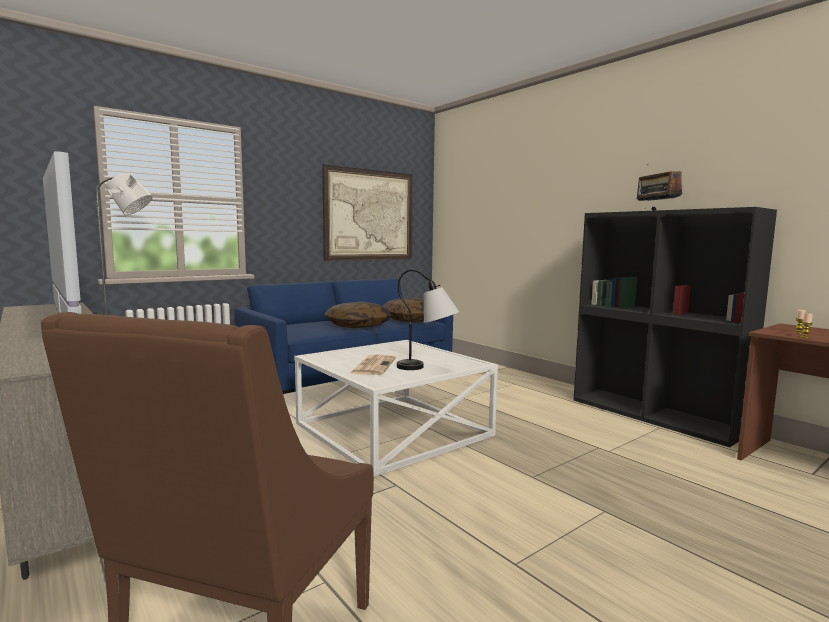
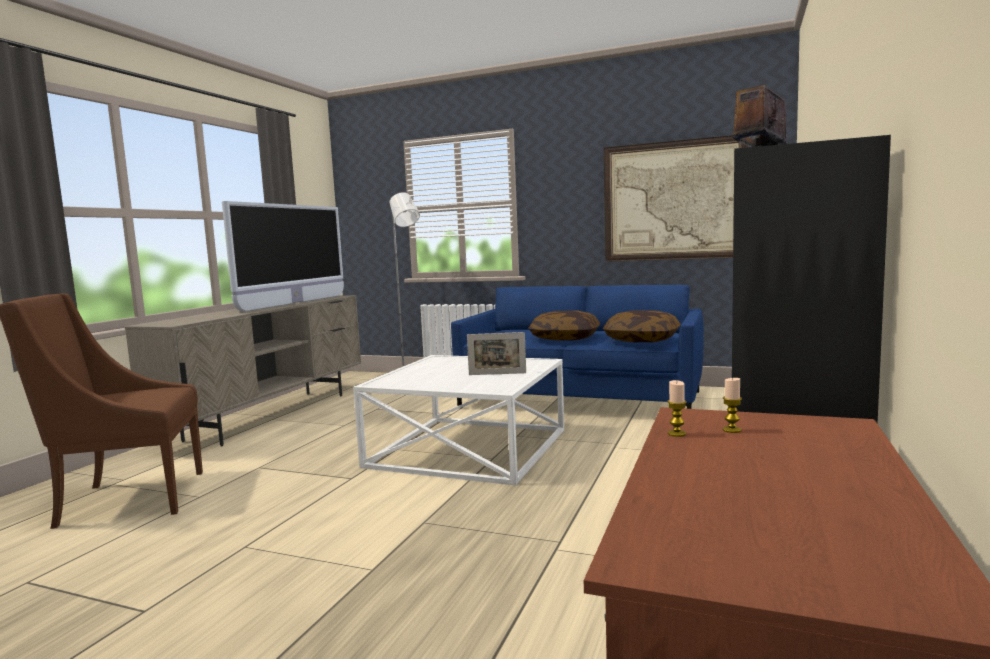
camera: 60 degrees right, 0 degrees up
newspaper [350,355,396,375] -> none
table lamp [397,270,459,370] -> none
none -> picture frame [467,332,526,375]

